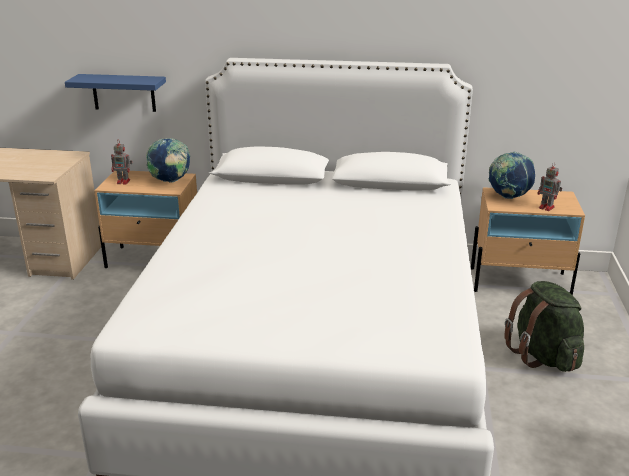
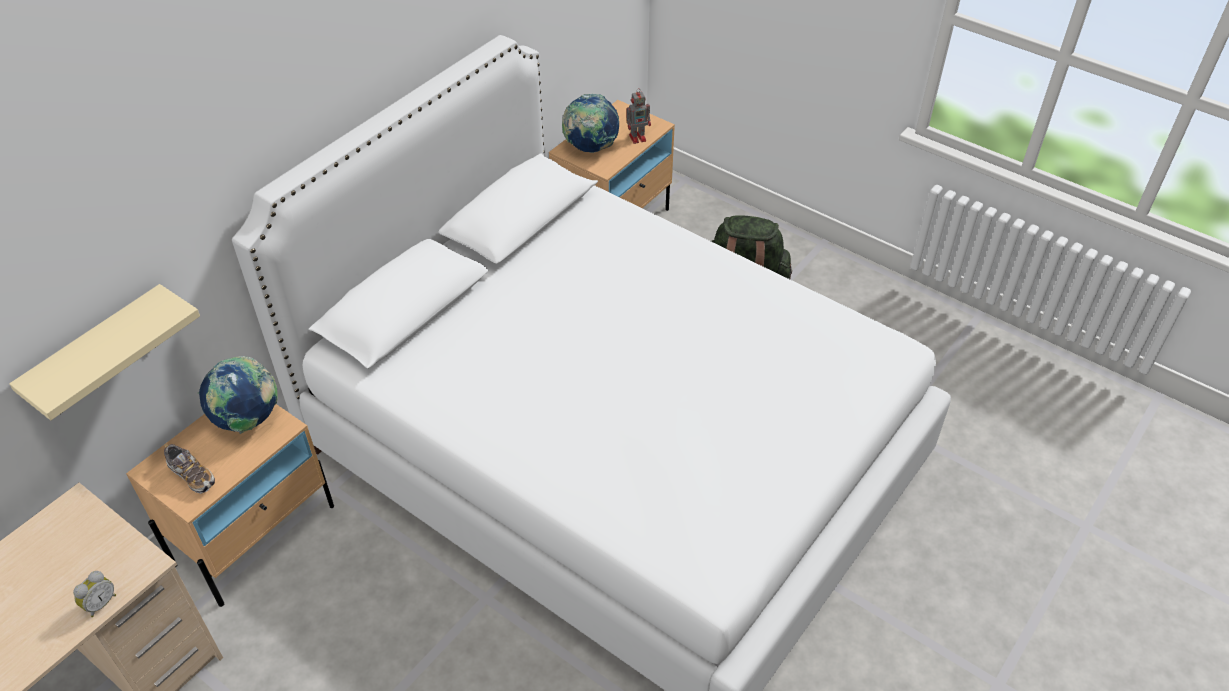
camera: 60 degrees left, 20 degrees up
blue shelf [65,74,166,112] -> beige shelf [9,284,200,420]
toy robot [111,141,132,184] -> shoe [164,444,215,494]
none -> alarm clock [73,571,116,617]

